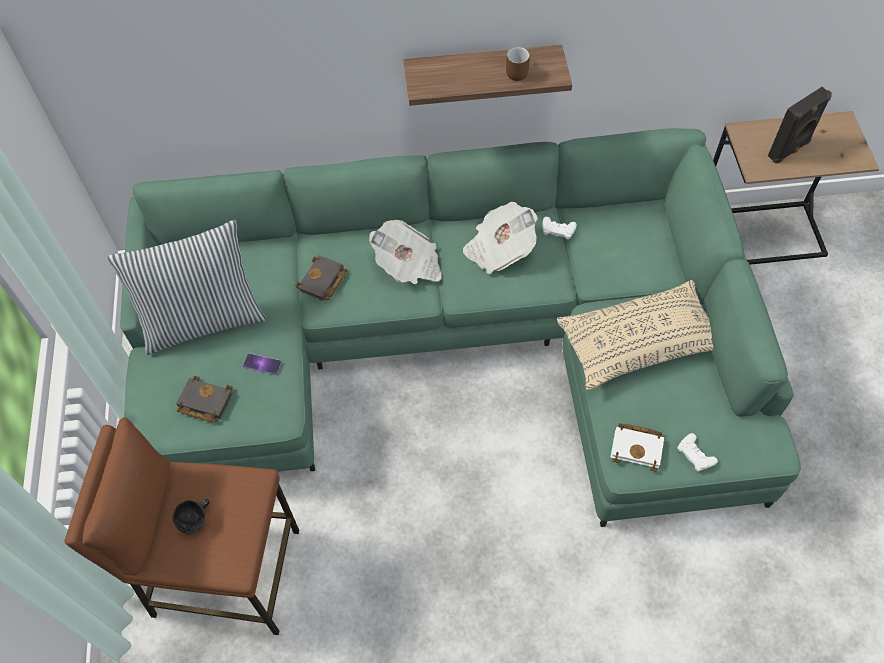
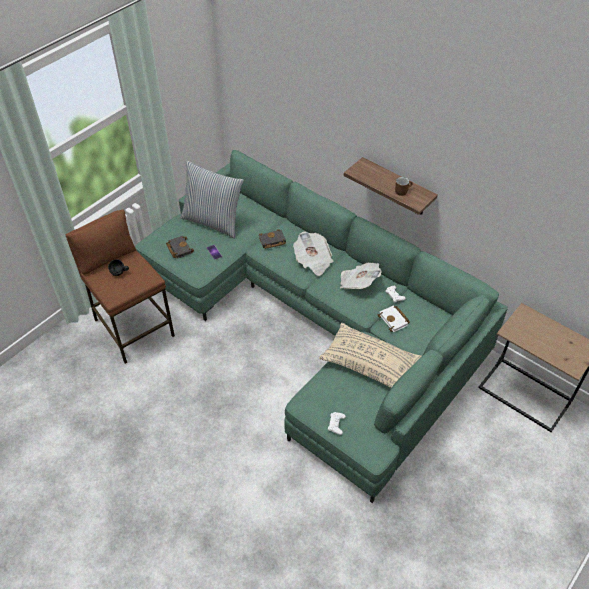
camera: 45 degrees right, 10 degrees down
white book [611,423,664,472] -> white book moved to [377,306,410,332]
black speaker [768,87,832,164] -> none

